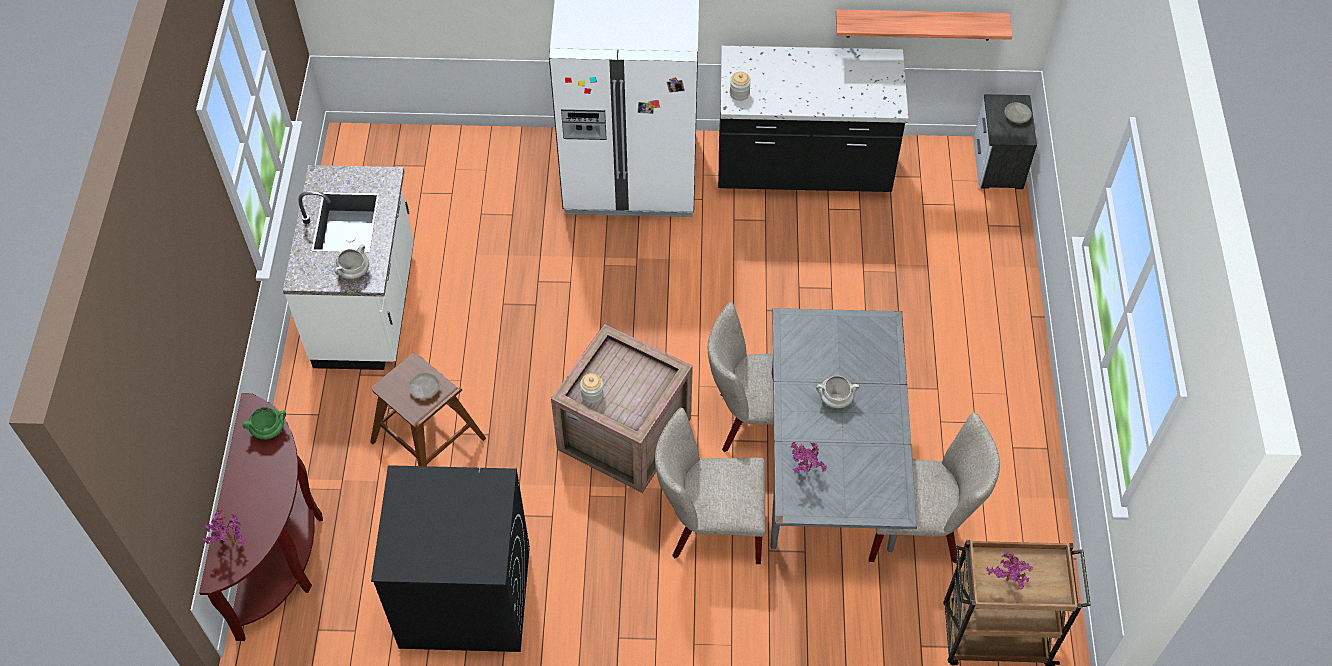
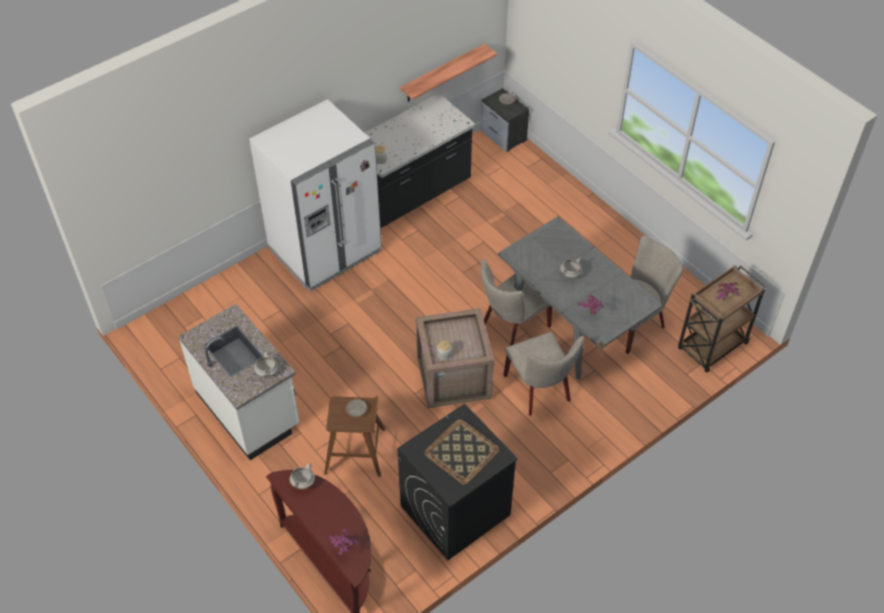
camera: 40 degrees left, 5 degrees down
green cooking pot [242,407,286,440] -> white cooking pot [290,463,315,489]
beige chair [655,408,765,564] -> beige chair turned 75 degrees counterclockwise [503,332,584,416]
none -> tray [424,419,500,485]

